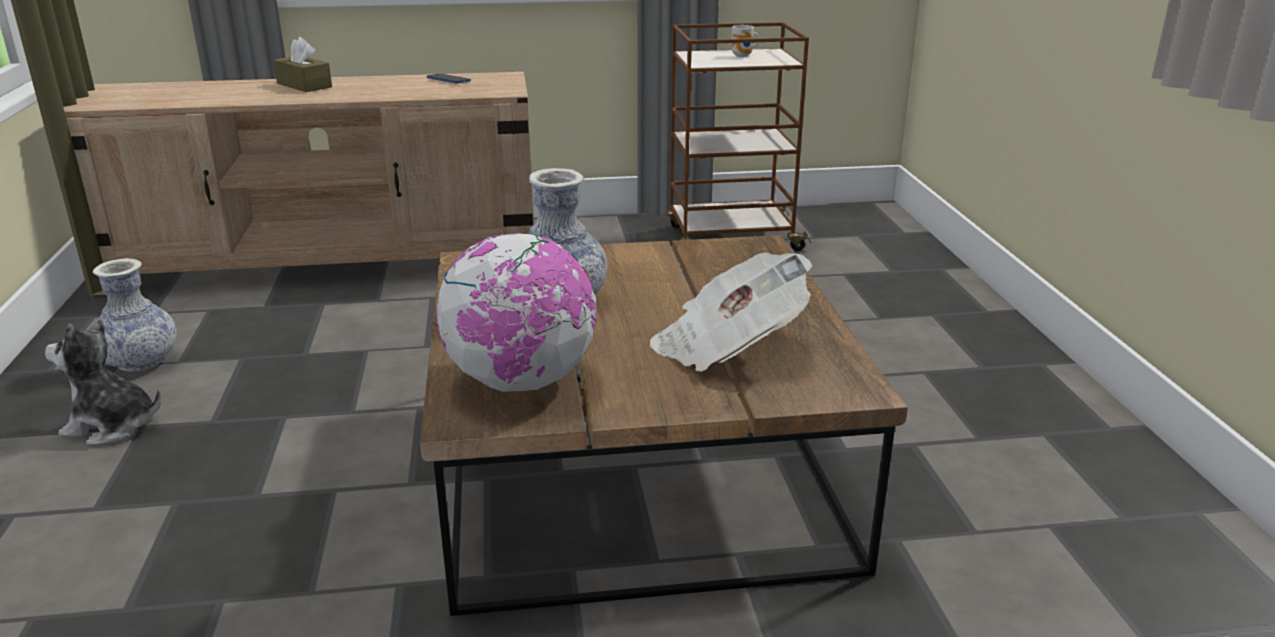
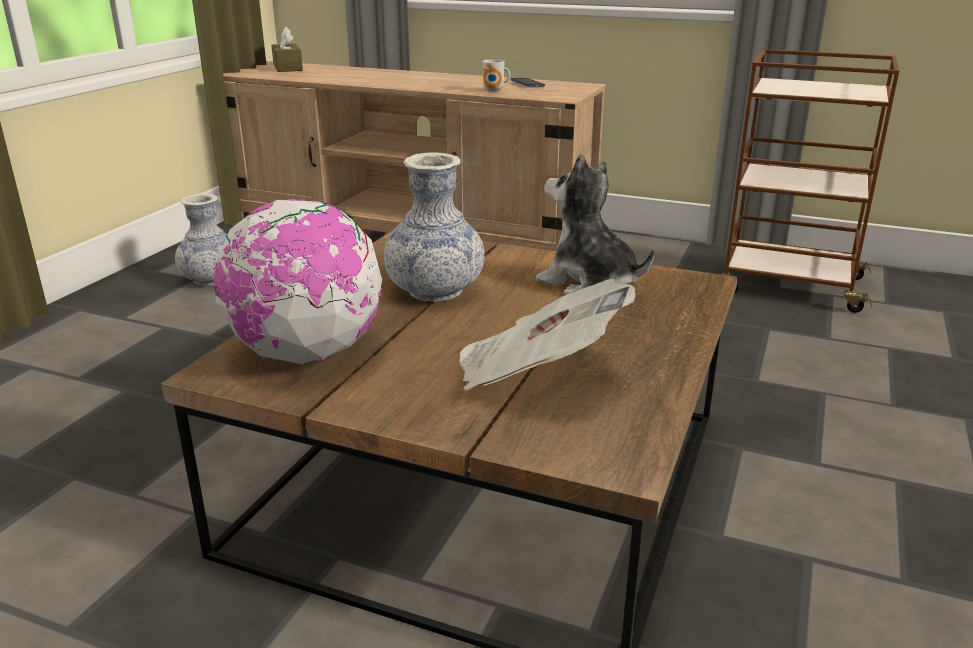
camera: 30 degrees right, 0 degrees up
plush toy [45,319,161,446] -> plush toy moved to [536,153,655,295]
brown tissue box [273,37,332,92] -> brown tissue box moved to [271,26,303,72]
mug [732,25,759,57] -> mug moved to [483,59,510,92]

